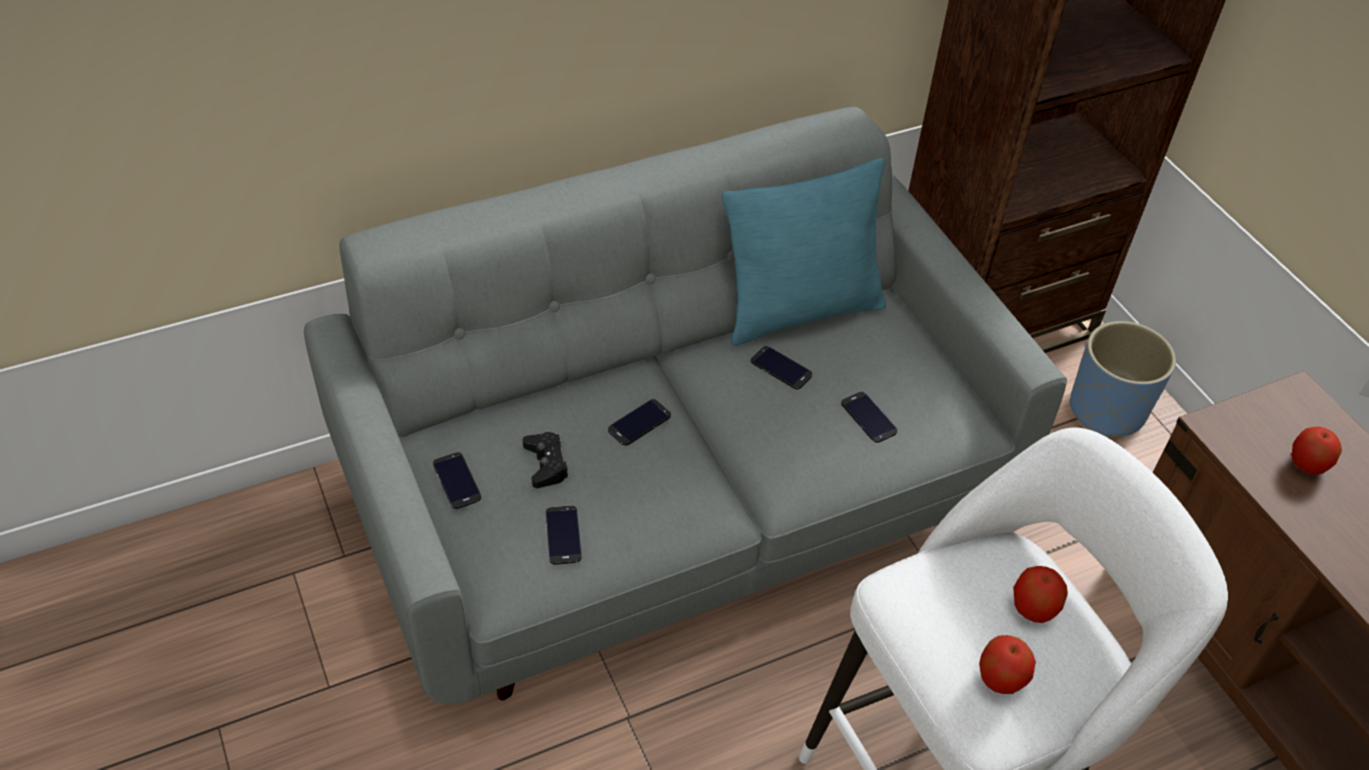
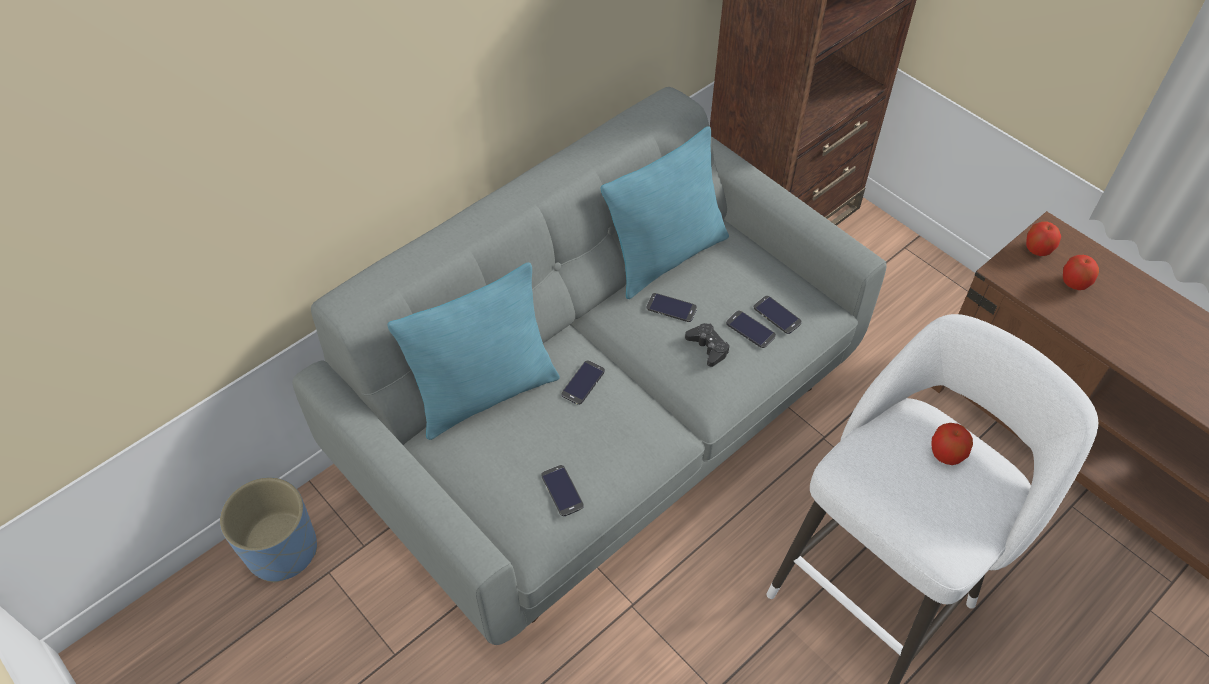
camera: 15 degrees left, 5 degrees up
phone [433,452,481,509] -> phone moved to [754,296,802,334]
black game controller [523,432,570,488] -> black game controller moved to [685,323,730,367]
apple [979,635,1036,694] -> apple moved to [1026,221,1061,256]
blue planter [1070,321,1176,437] -> blue planter moved to [220,477,317,582]
none -> turquoise pillow [388,263,560,440]

